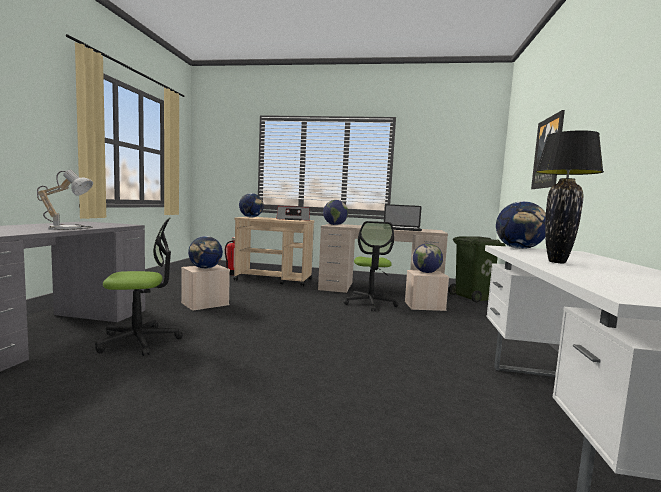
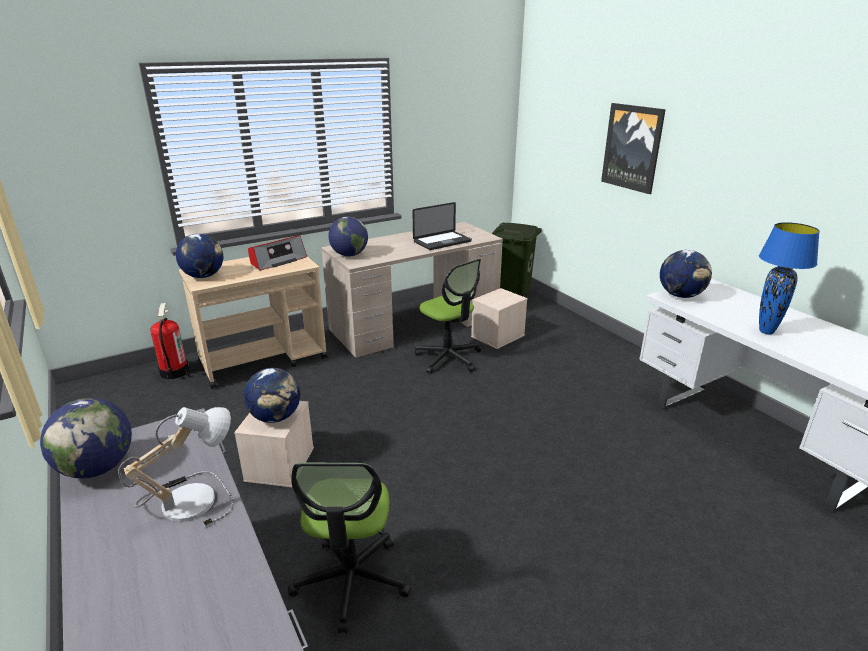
camera: 40 degrees left, 20 degrees up
office chair [95,217,183,356] -> office chair turned 150 degrees clockwise [288,463,411,633]
globe [413,243,443,273] -> globe moved to [40,398,132,478]
black table lamp [536,131,604,263] -> blue table lamp [759,222,820,335]

